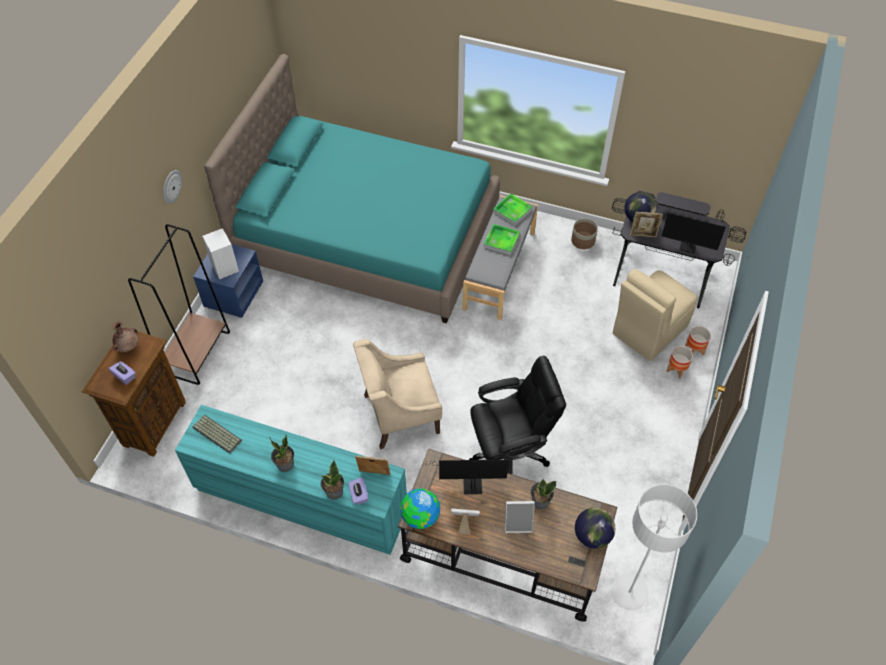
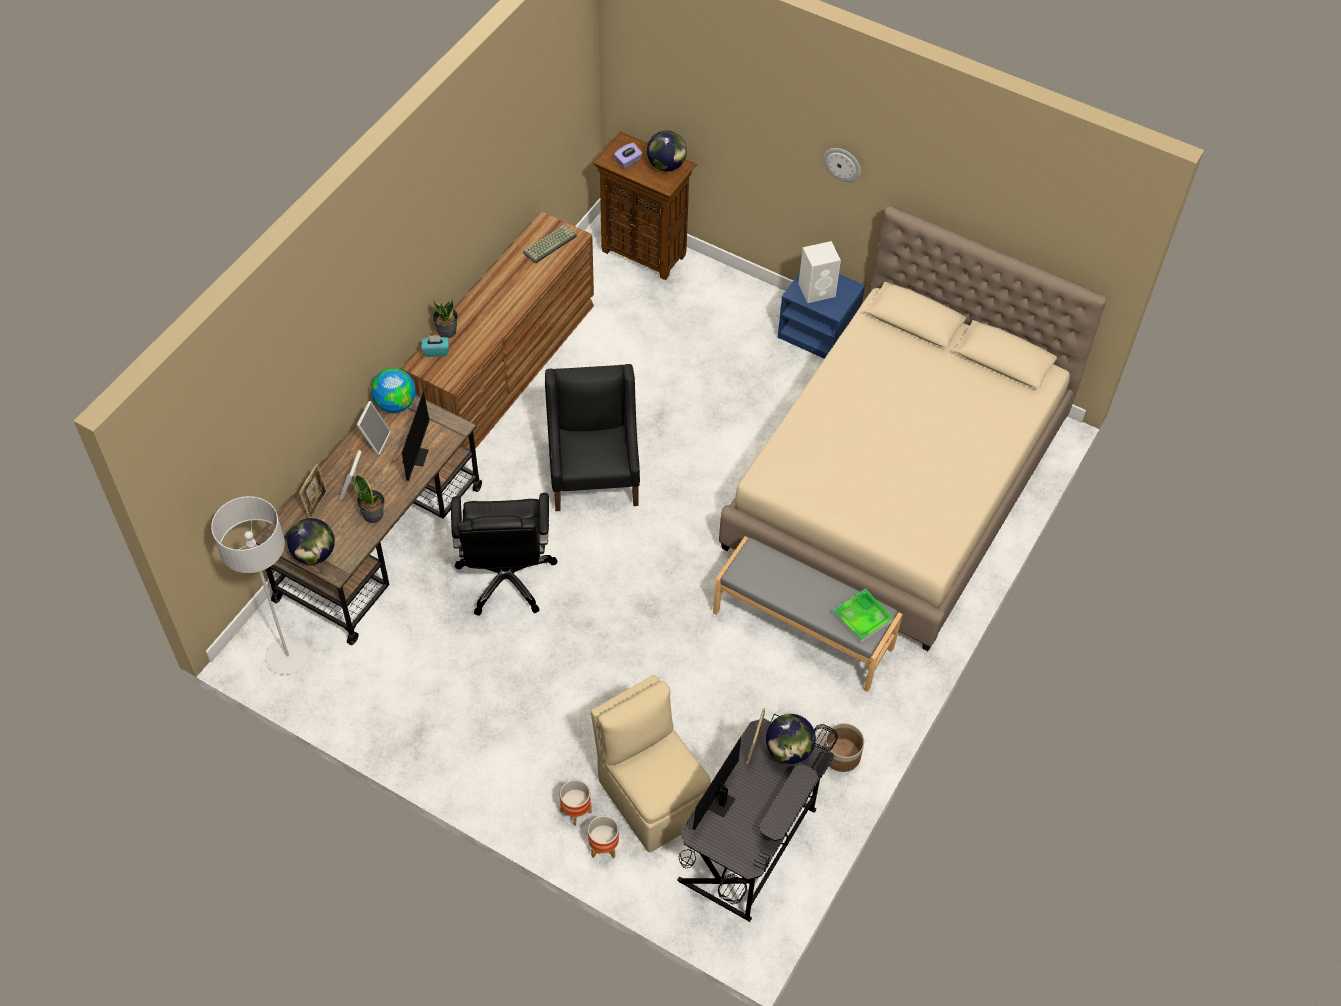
camera: 100 degrees right, 0 degrees up
brown vase [112,321,139,352] -> globe [647,130,687,171]
clothes rack [128,224,230,385] -> none
turquoise dresser [175,405,407,555] -> brown dresser [402,212,594,449]
turquoise bed [204,54,500,324] -> beige bed [719,206,1107,651]
potted plant [269,434,294,472] -> none
purple tissue box [349,477,368,505] -> turquoise tissue box [421,335,449,357]
beige armchair [353,339,442,449] -> black armchair [545,364,640,511]
picture frame [355,456,390,475] -> picture frame moved to [299,463,327,518]
tray [483,224,520,255] -> none

